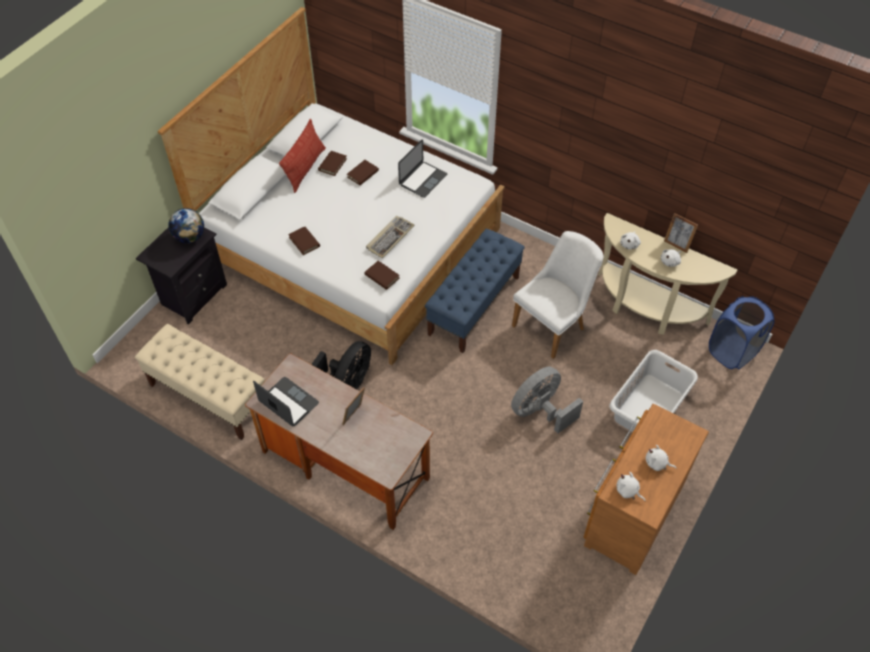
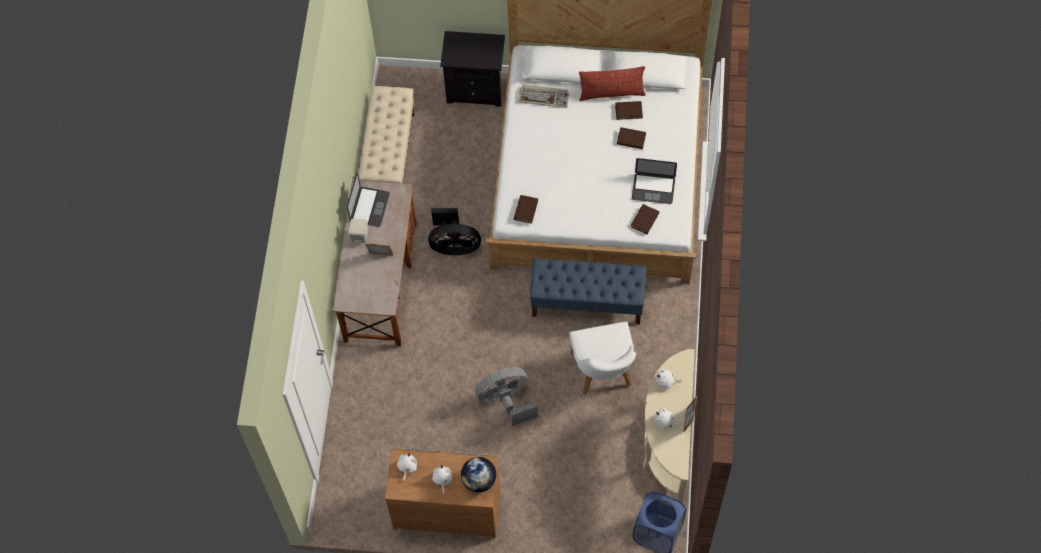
camera: 65 degrees right, 10 degrees up
globe [168,208,204,243] -> globe moved to [461,457,496,492]
brown book [288,227,320,255] -> brown book moved to [631,204,660,234]
keyboard [366,216,415,259] -> keyboard moved to [518,84,569,108]
grey fan [511,366,583,433] -> grey fan turned 45 degrees counterclockwise [475,367,538,426]
white chair [512,231,603,359] -> white chair turned 60 degrees clockwise [569,321,636,395]
white laundry basket [609,350,698,432] -> none
none -> beige speaker [348,219,368,243]

